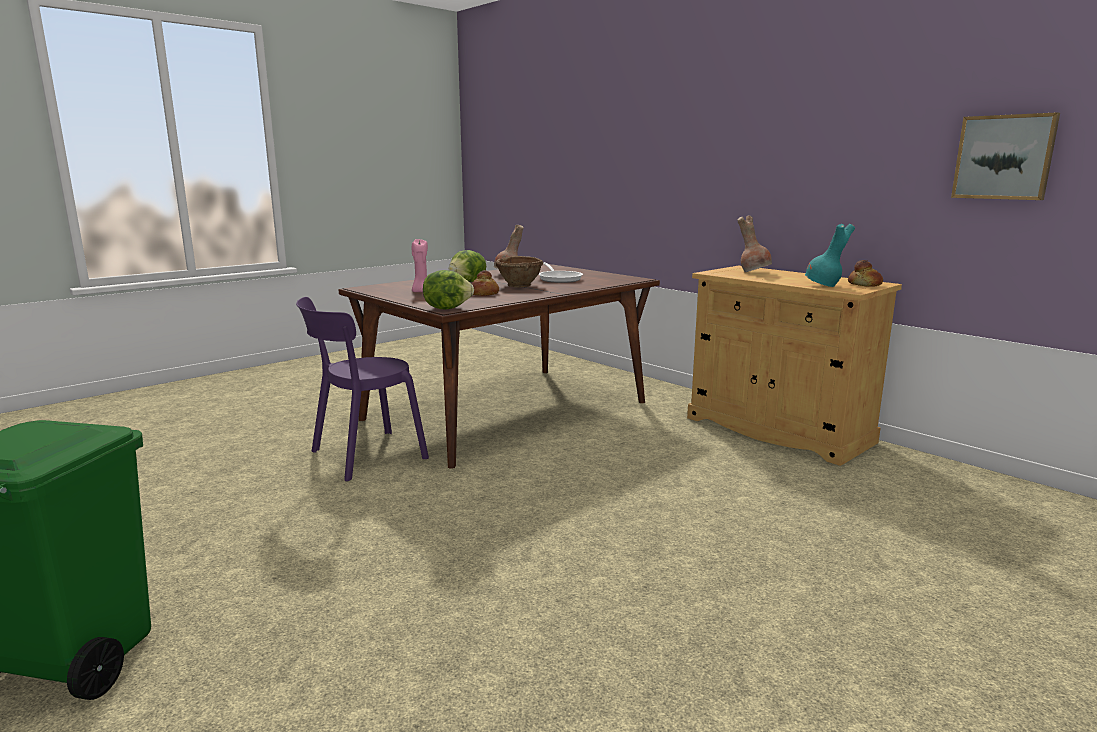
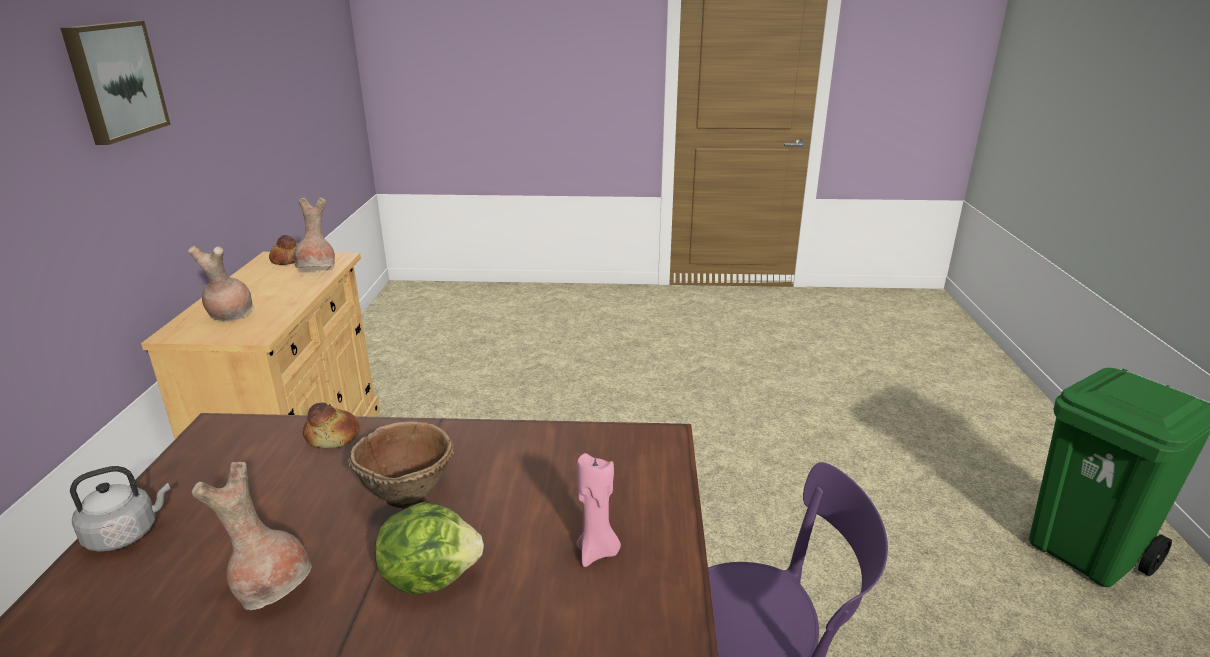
camera: 135 degrees left, 10 degrees up
lettuce [423,270,474,309] -> none
bread [472,270,499,296] -> bread moved to [303,403,360,448]
frying pan [538,262,583,283] -> none
turquoise vase [805,224,855,287] -> brown vase [294,198,335,267]
picture [951,112,1060,200] -> picture moved to [60,21,171,145]
none -> grey kettle [70,466,170,552]

